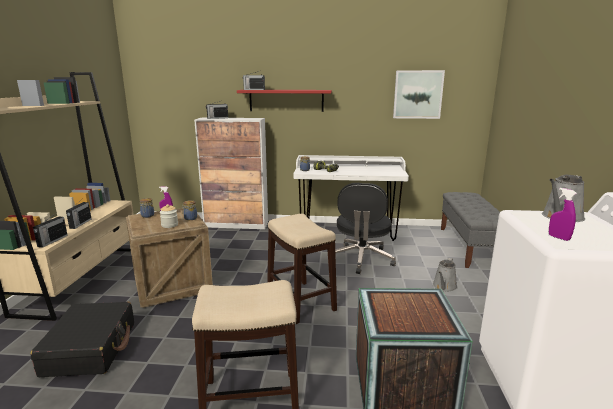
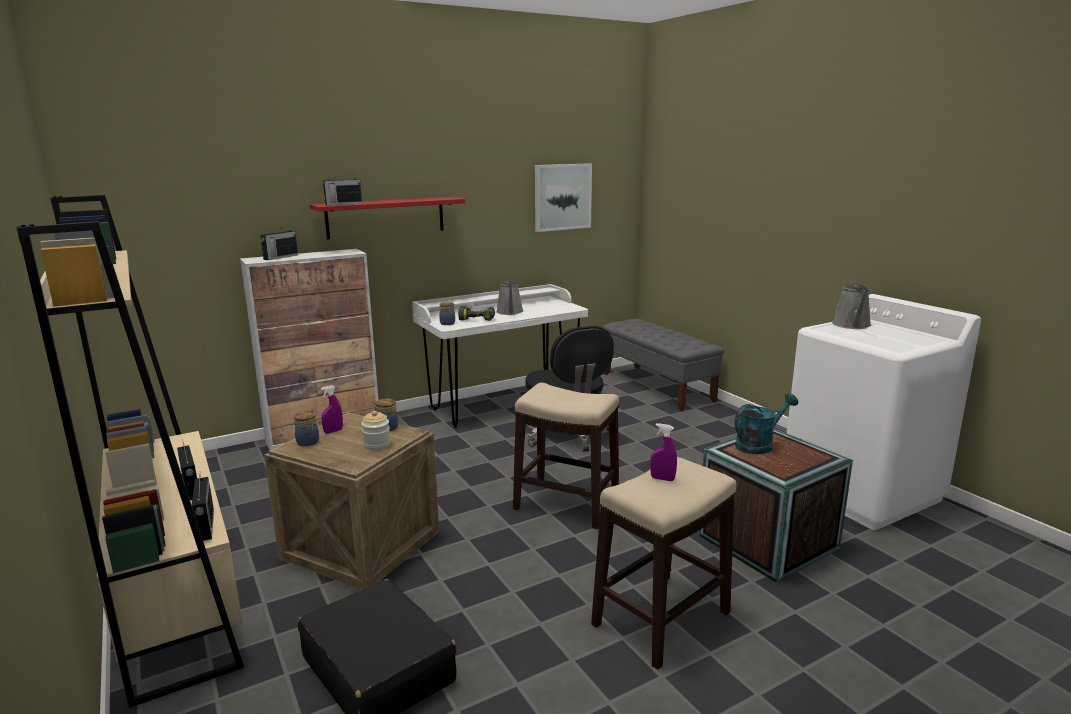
camera: 35 degrees left, 0 degrees up
grey watering can [433,258,458,292] -> grey watering can moved to [496,280,524,315]
purple spray bottle [549,188,577,241] -> purple spray bottle moved to [650,423,677,481]
none -> turquoise watering can [735,393,798,454]

